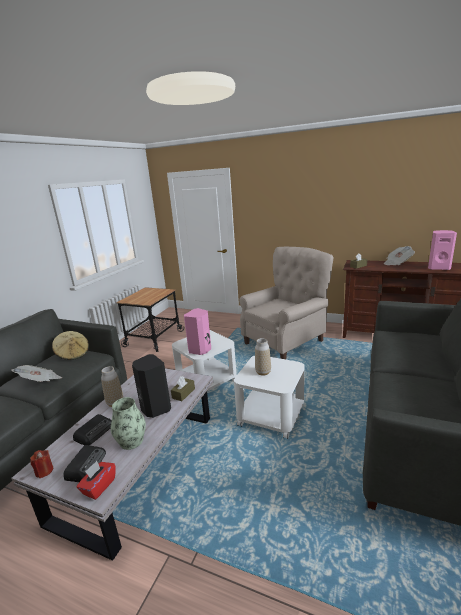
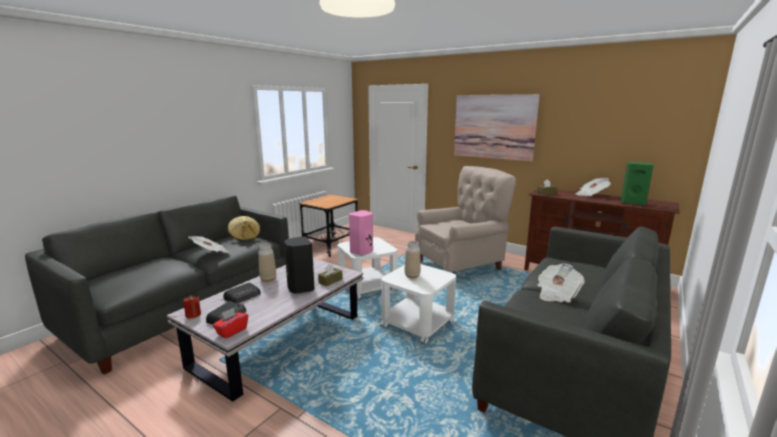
camera: 10 degrees right, 5 degrees down
vase [111,397,146,450] -> none
pink speaker [428,230,457,270] -> green speaker [621,162,654,205]
none -> picture [454,94,540,161]
none -> newspaper [537,263,585,303]

